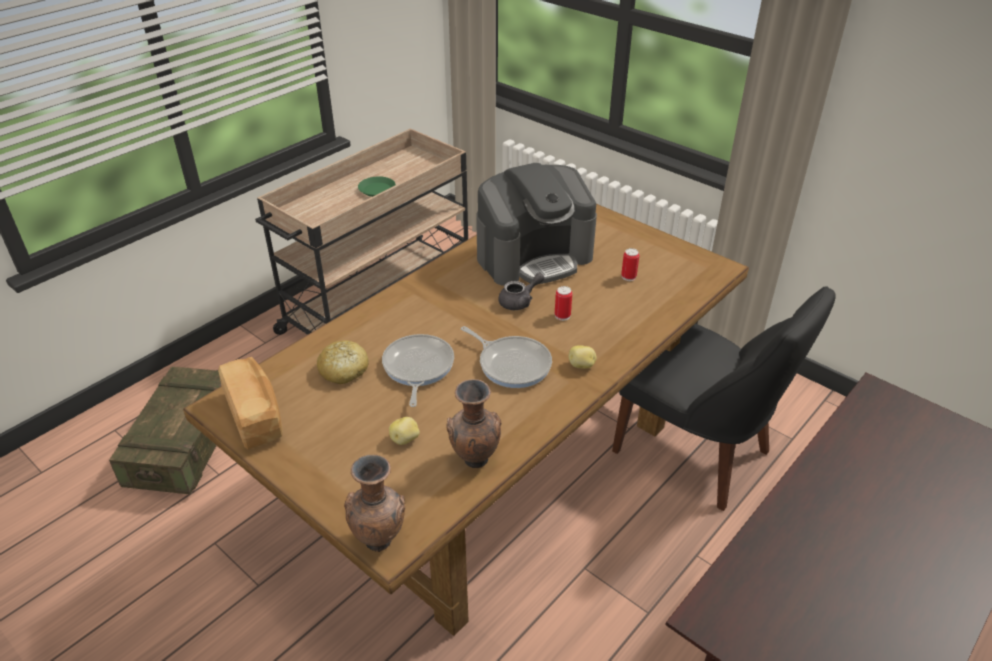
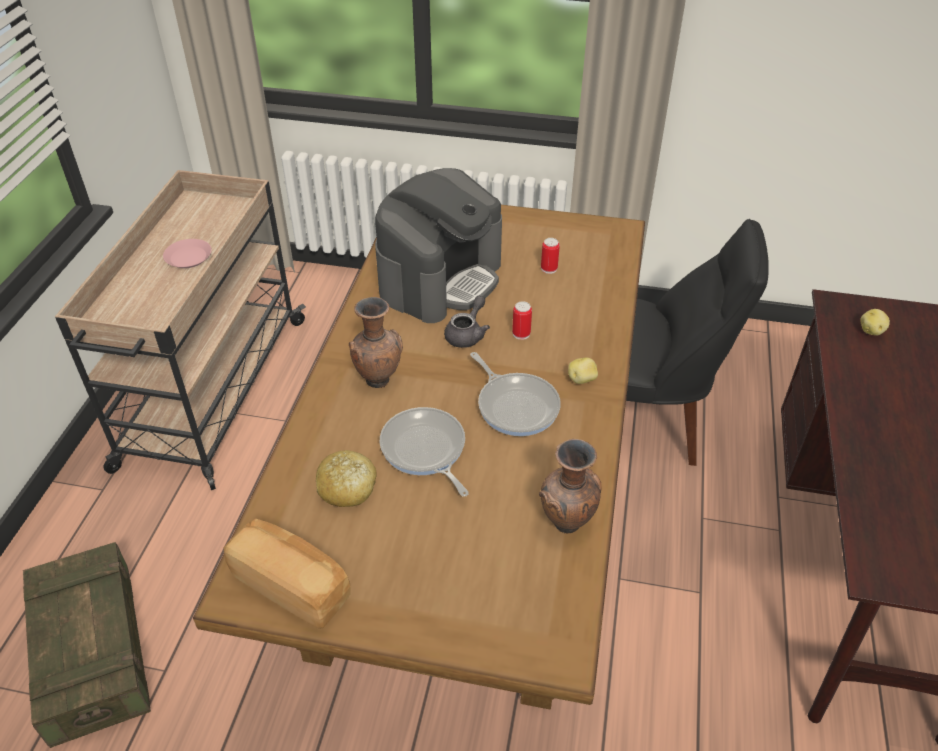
camera: 30 degrees left, 5 degrees up
brown vase [344,455,405,552] -> brown vase moved to [349,297,403,388]
green plate [358,176,396,197] -> pink plate [163,239,212,268]
potato [389,417,420,445] -> potato moved to [860,309,890,336]
frying pan [461,326,552,388] -> frying pan turned 45 degrees clockwise [470,352,561,436]

